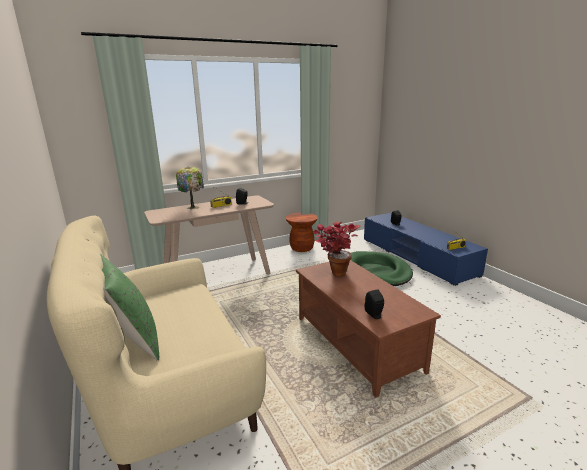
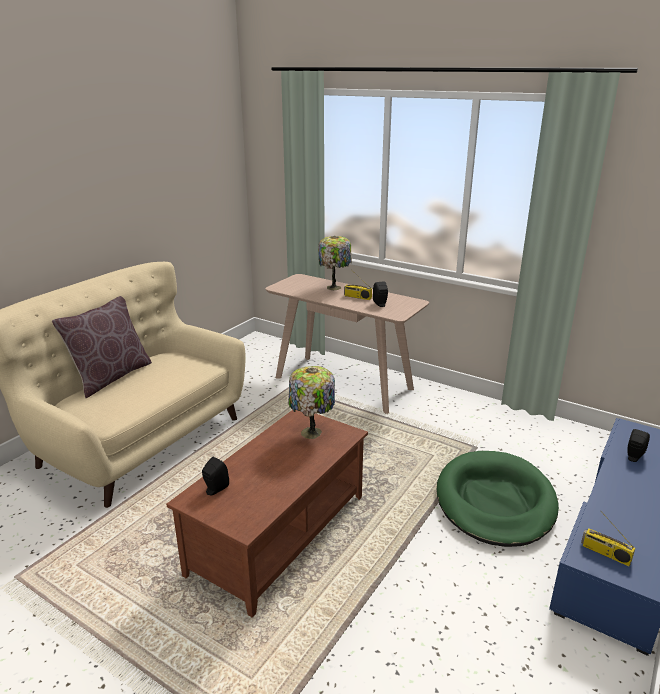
camera: 60 degrees right, 5 degrees up
green pillow [100,254,159,361] -> brown pillow [52,296,152,398]
brown stool [286,213,318,252] -> none
potted plant [313,221,360,276] -> table lamp [288,366,335,439]

